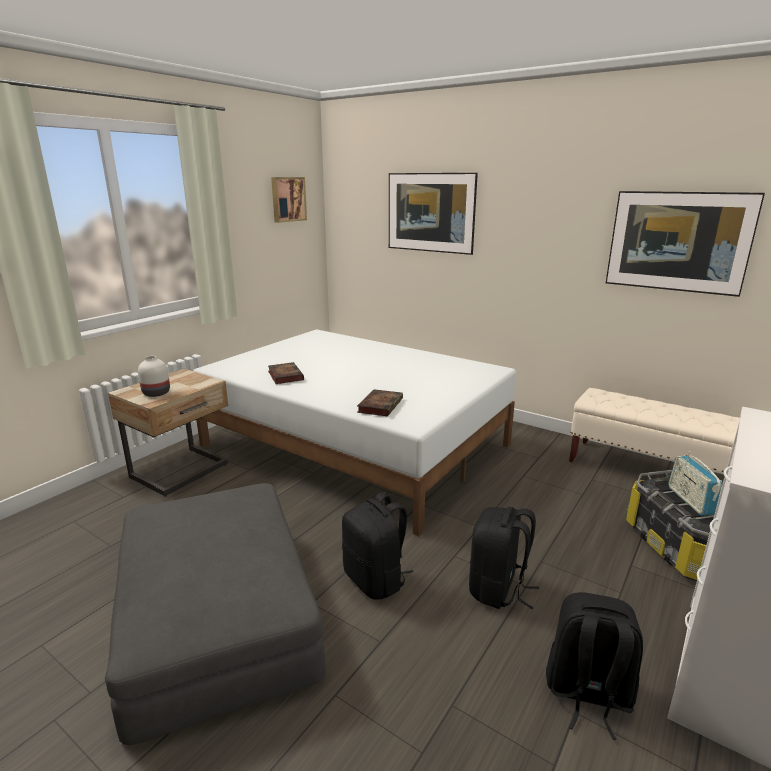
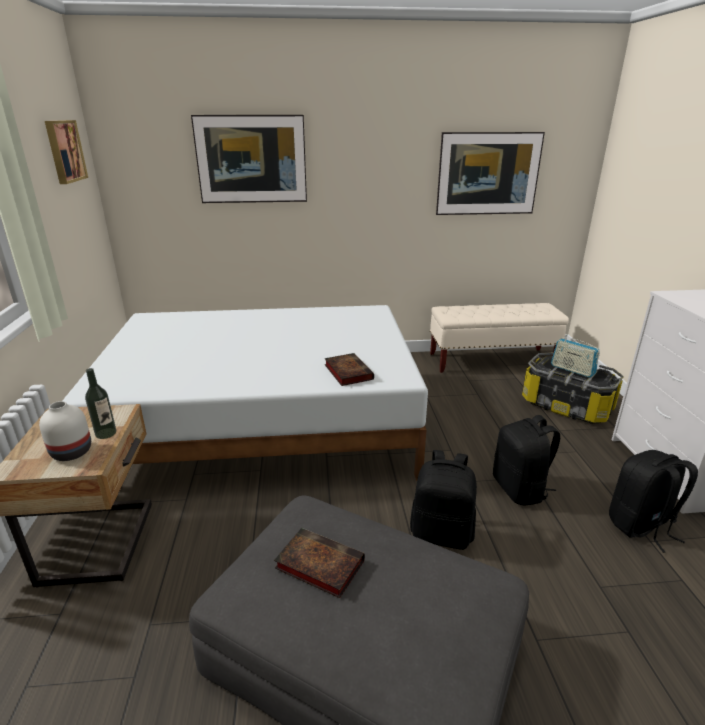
camera: 40 degrees left, 5 degrees up
book [268,362,304,384] -> book moved to [274,528,365,598]
none -> bottle [85,368,116,439]

